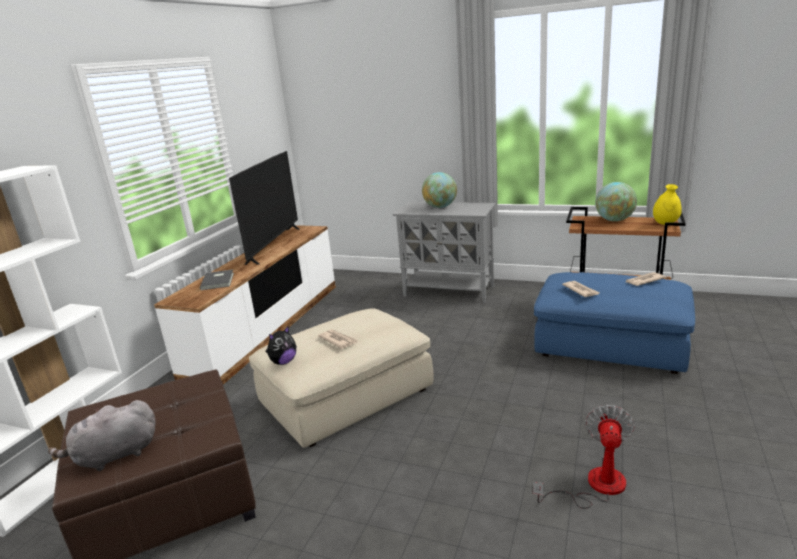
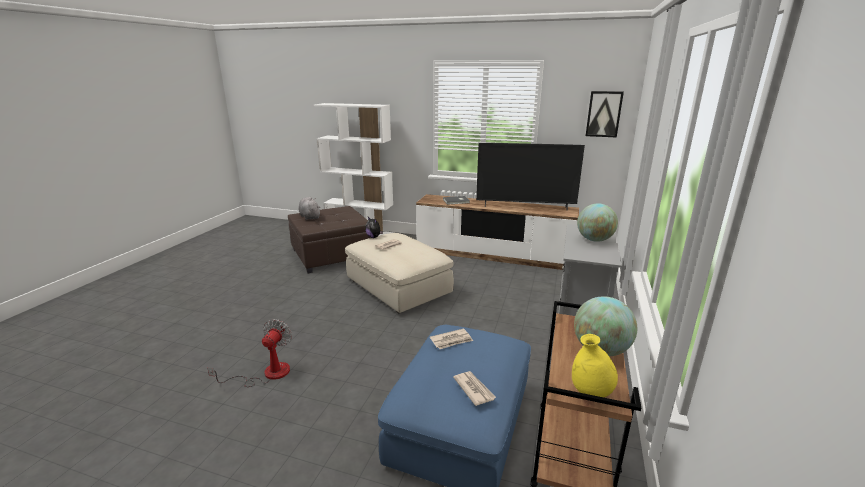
camera: 85 degrees right, 0 degrees up
fan [533,405,634,509] -> fan turned 90 degrees counterclockwise [207,319,292,387]
none -> picture [586,91,624,138]

